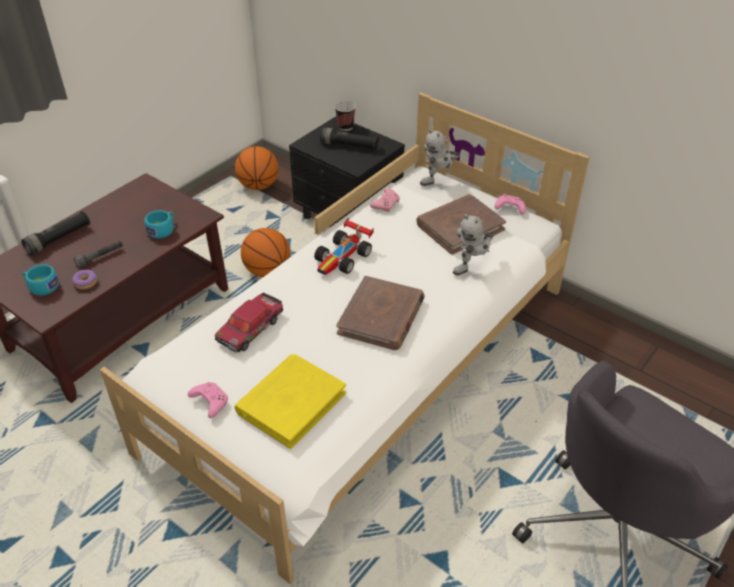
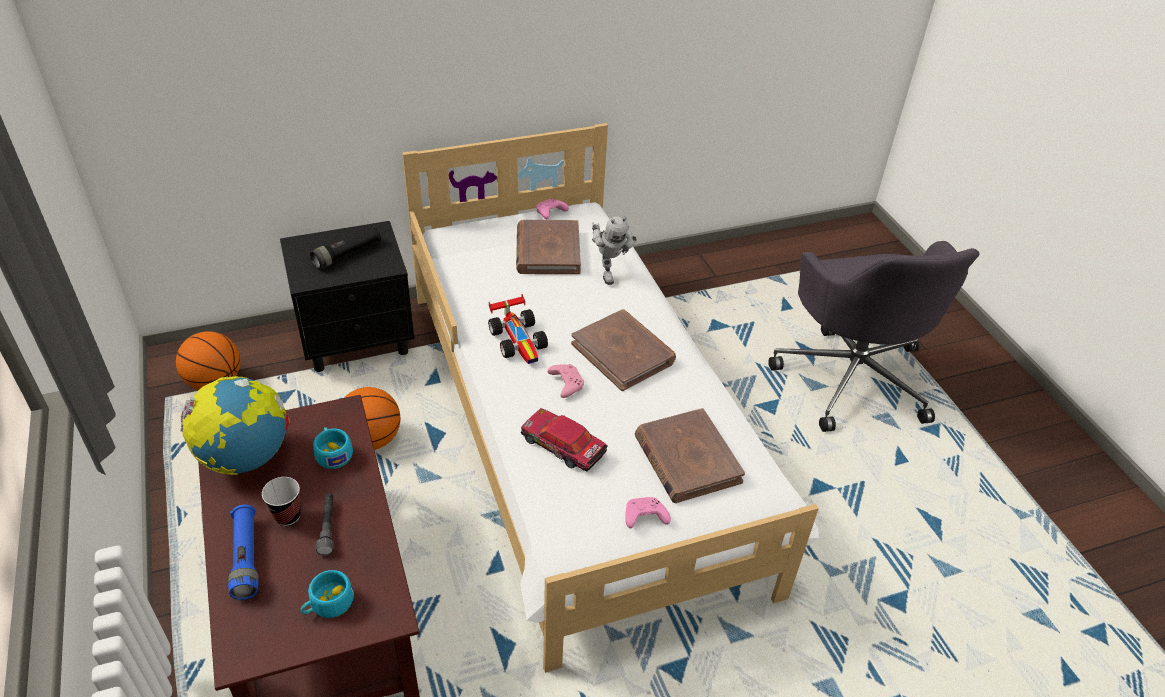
camera: 60 degrees left, 0 degrees up
black flashlight [21,211,90,255] -> blue flashlight [228,505,259,600]
donut [72,270,97,289] -> none
toy car [215,293,283,353] -> toy car turned 150 degrees clockwise [521,408,608,472]
yellow book [235,354,346,449] -> brown book [635,408,745,503]
cup [335,101,356,131] -> cup moved to [262,477,301,526]
pink game controller [370,188,400,212] -> pink game controller moved to [547,364,584,398]
toy robot [420,129,459,186] -> none
none -> globe [181,376,290,475]

